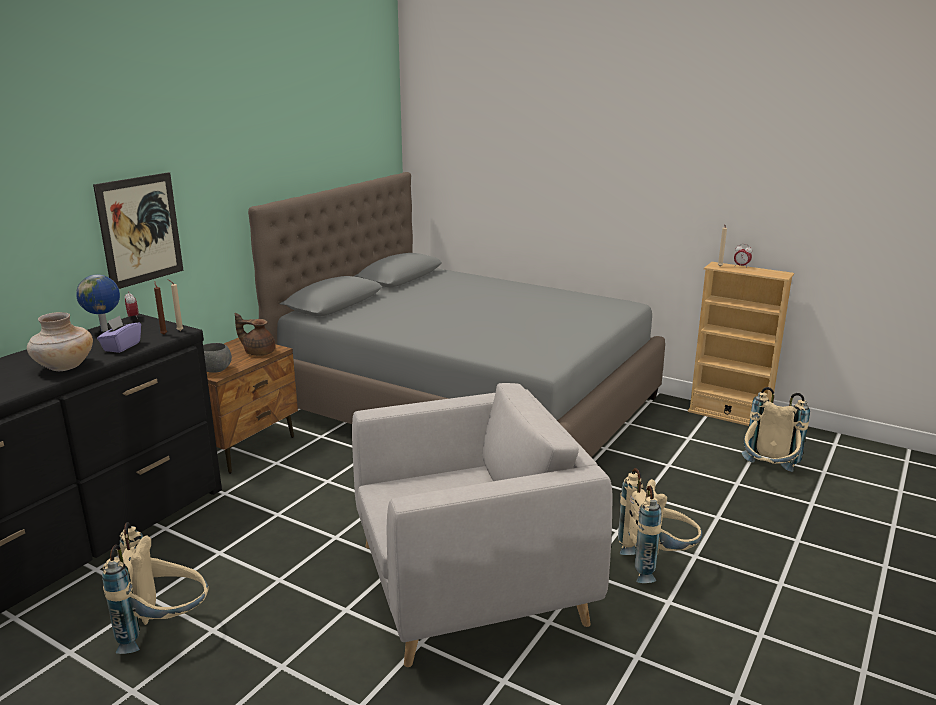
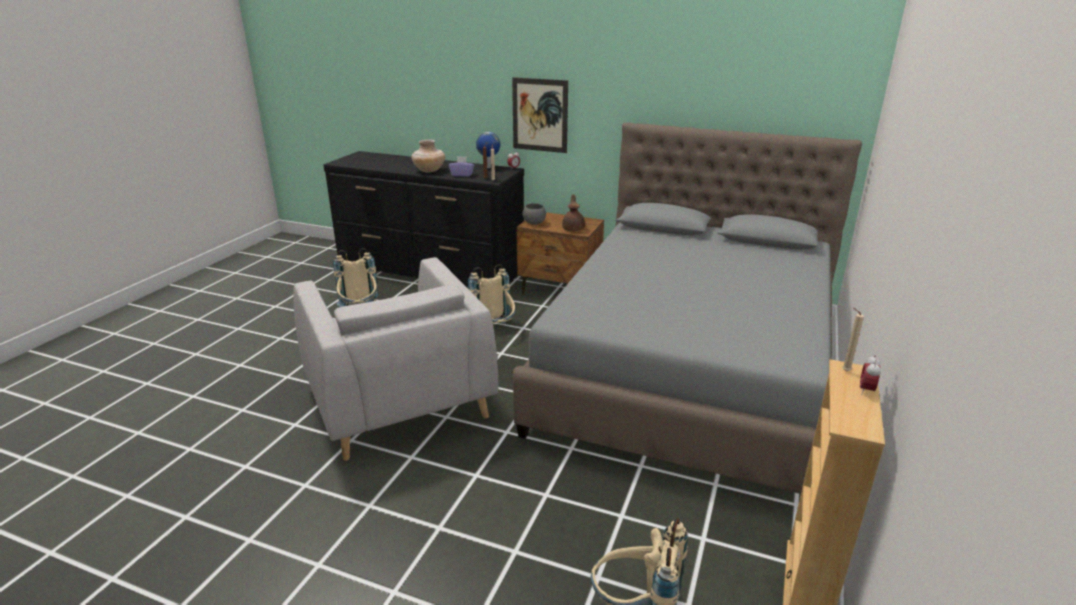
camera: 80 degrees right, 5 degrees up
beige backpack [618,468,703,583] -> beige backpack moved to [468,264,516,323]

